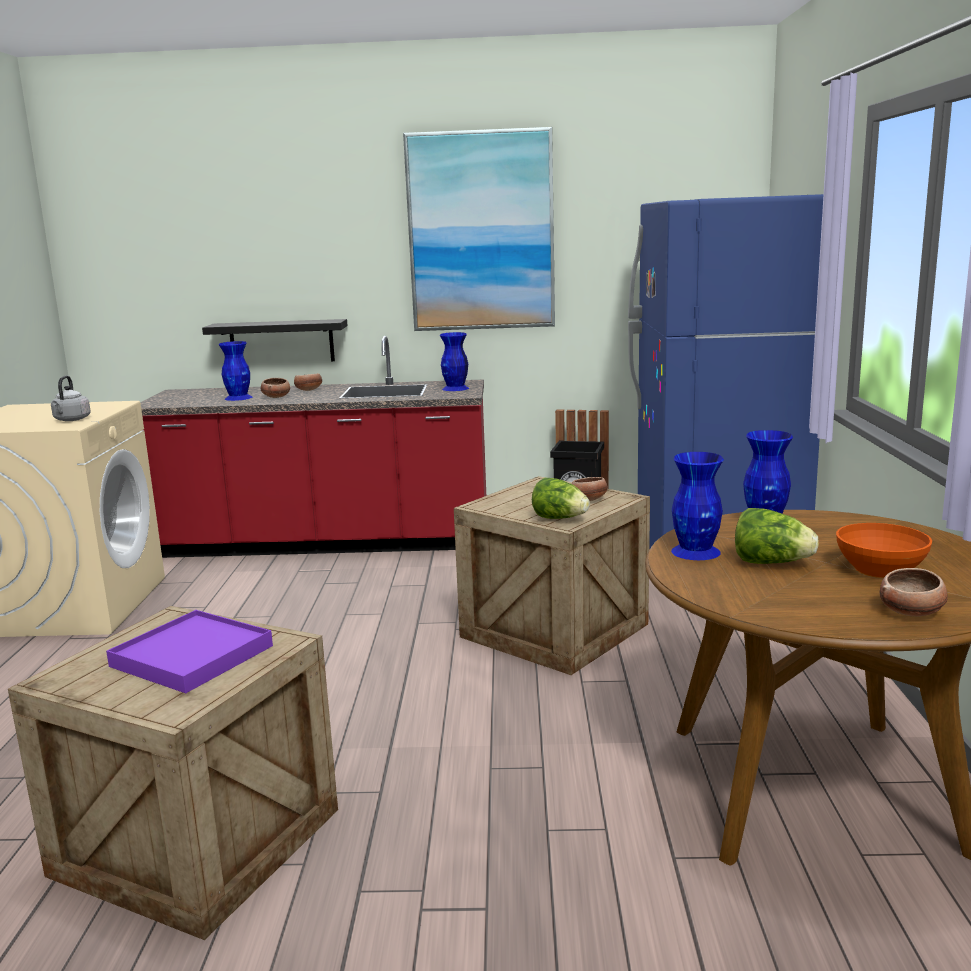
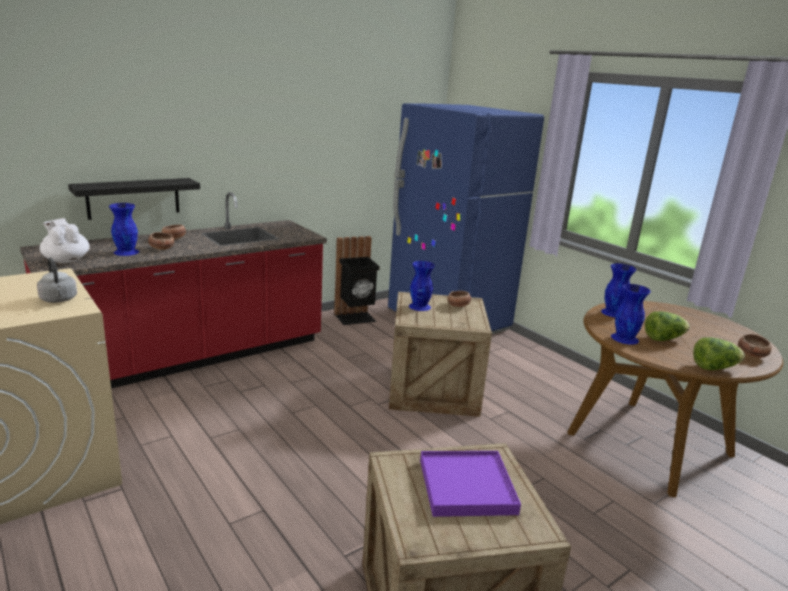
camera: 40 degrees left, 5 degrees up
picture [403,127,555,331] -> none
blue vase [440,332,469,391] -> blue vase moved to [409,261,435,311]
lettuce [532,478,590,519] -> lettuce moved to [693,337,745,370]
orange bowl [836,523,932,578] -> none
none -> white teapot [40,218,90,263]

